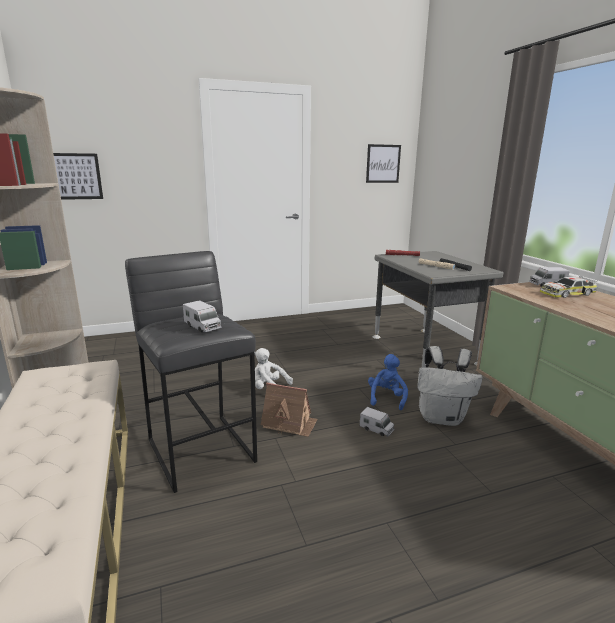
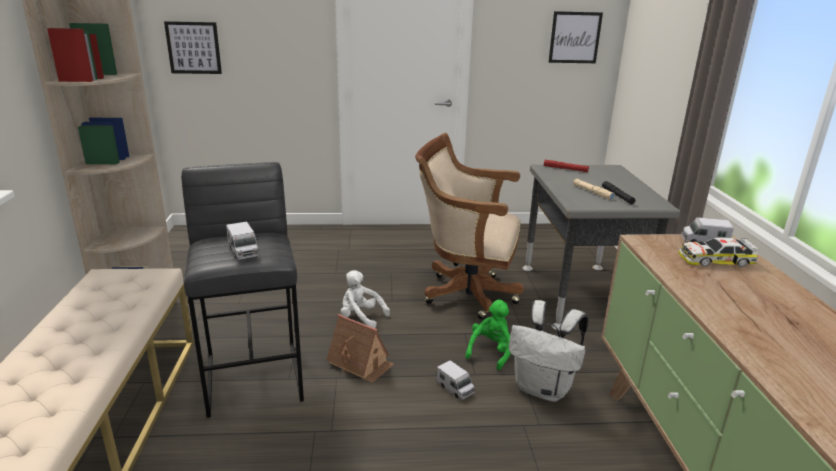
camera: 15 degrees right, 5 degrees up
blue plush toy [368,354,408,410] -> green plush toy [465,300,511,370]
none -> office chair [415,133,524,319]

